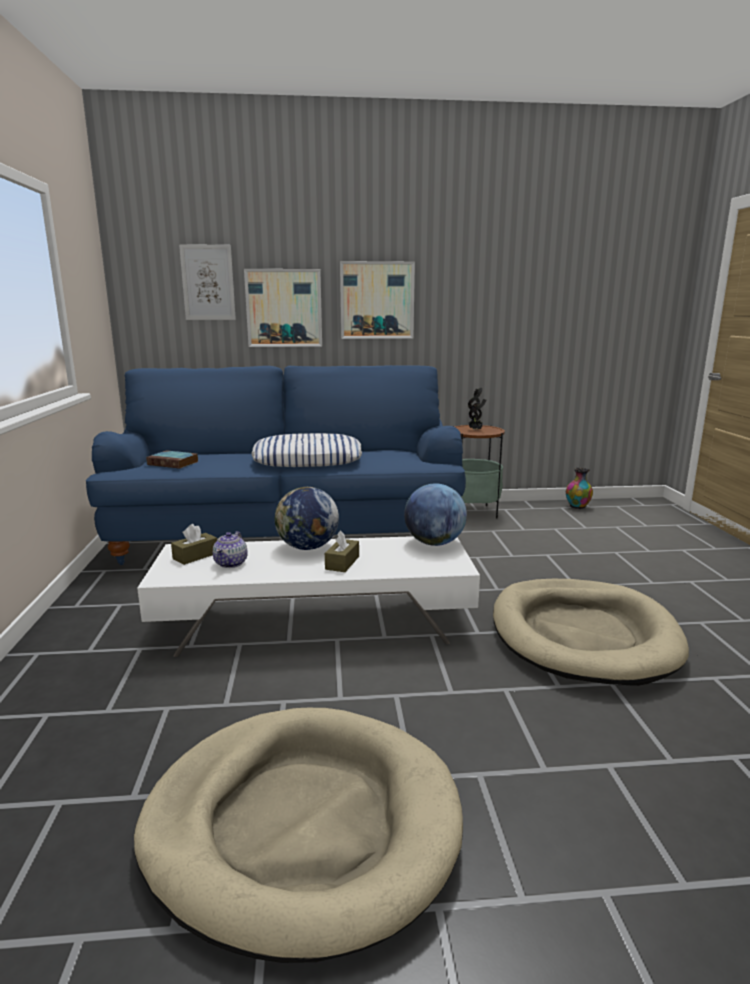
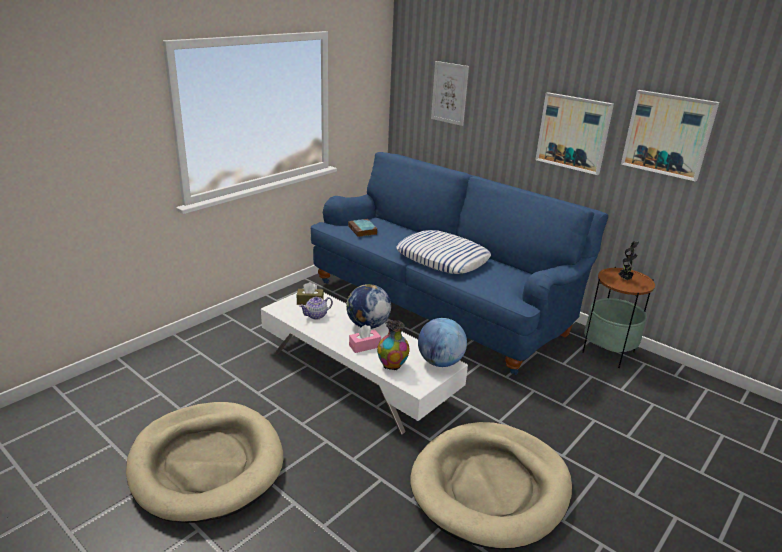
camera: 45 degrees right, 10 degrees up
picture [244,269,322,347] -> picture moved to [621,90,719,182]
brown tissue box [325,530,359,572] -> pink tissue box [349,325,381,353]
vase [566,468,593,509] -> vase moved to [377,321,409,370]

